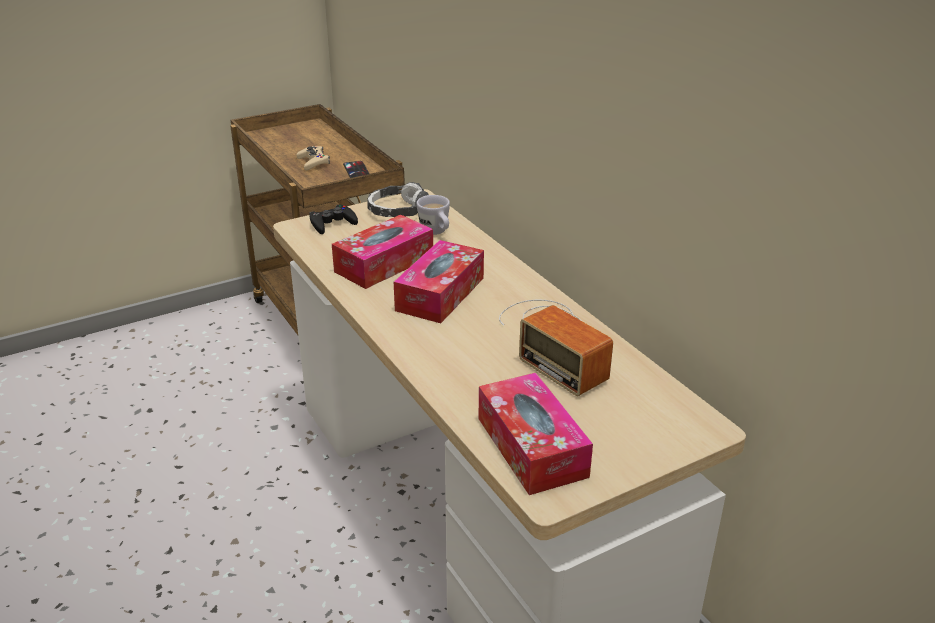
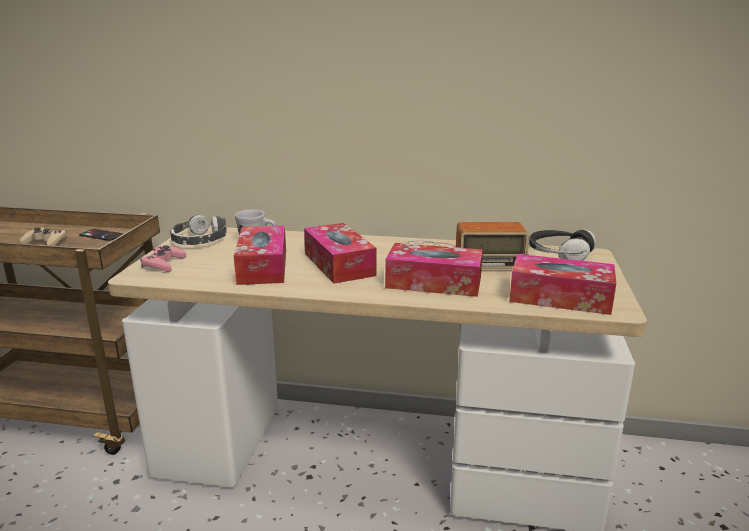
camera: 50 degrees left, 10 degrees down
black game controller [309,204,358,234] -> pink game controller [140,245,186,272]
none -> tissue box [385,243,483,297]
none -> headphones [529,229,596,261]

